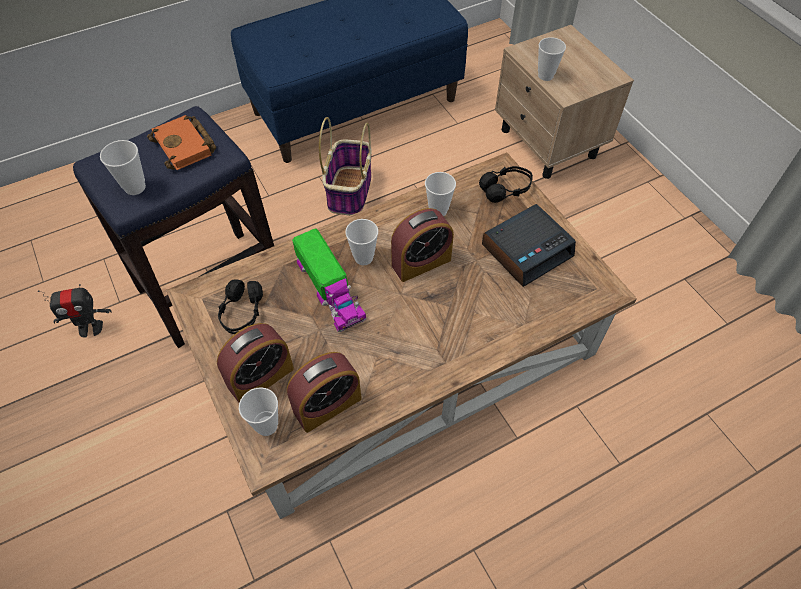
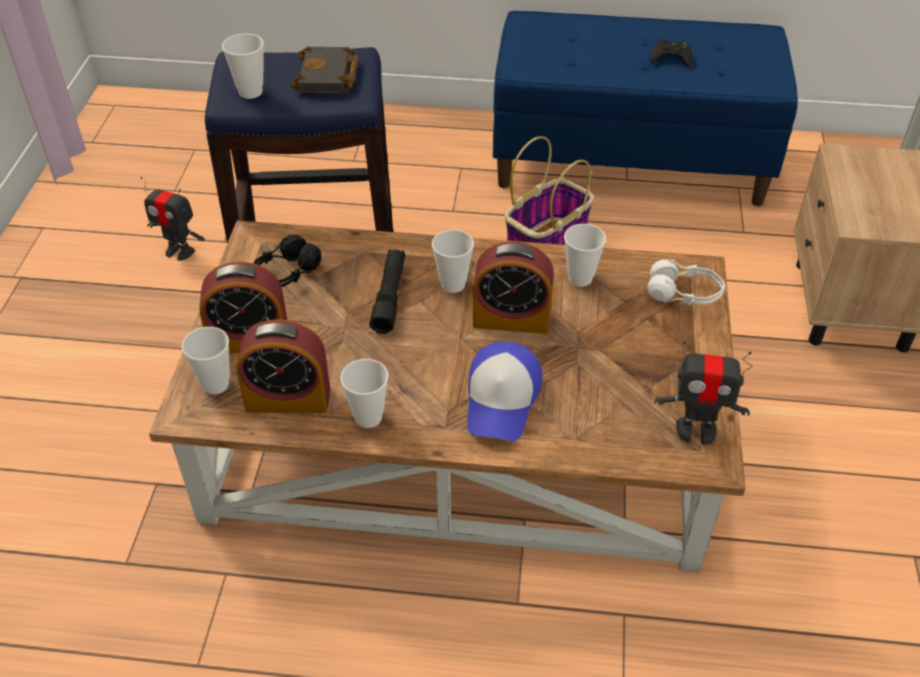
camera: 35 degrees right, 10 degrees down
orange book [147,115,216,170] -> black book [291,47,359,94]
toy truck [292,228,366,332] -> black flashlight [369,249,405,334]
black headphones [479,166,533,203] -> white headphones [647,259,725,306]
alarm clock [482,204,576,287] -> none
cup [538,37,566,81] -> cup moved to [340,359,389,428]
none -> cap [467,341,543,441]
none -> black game controller [650,39,692,68]
none -> toy robot [655,341,752,445]

